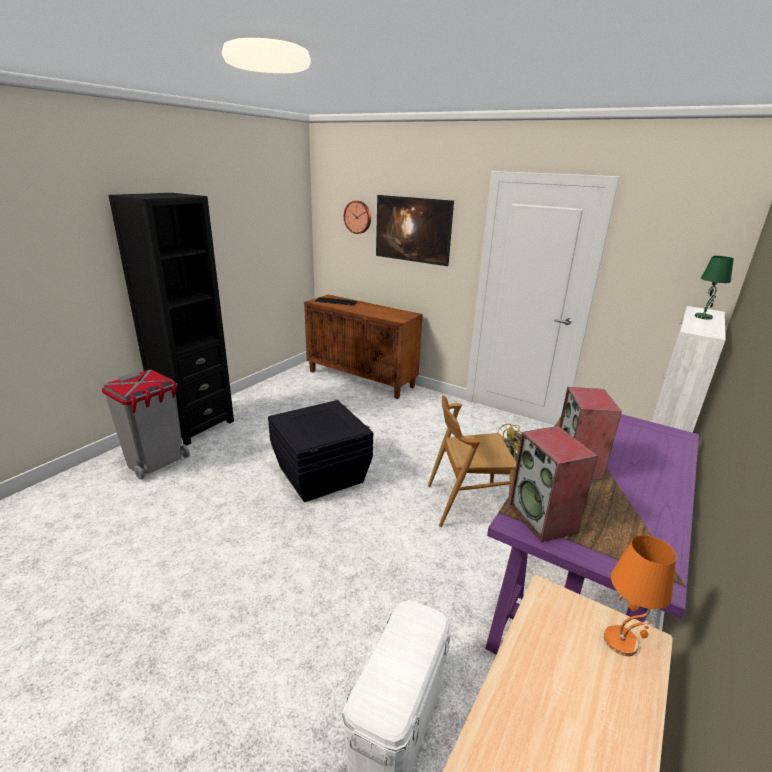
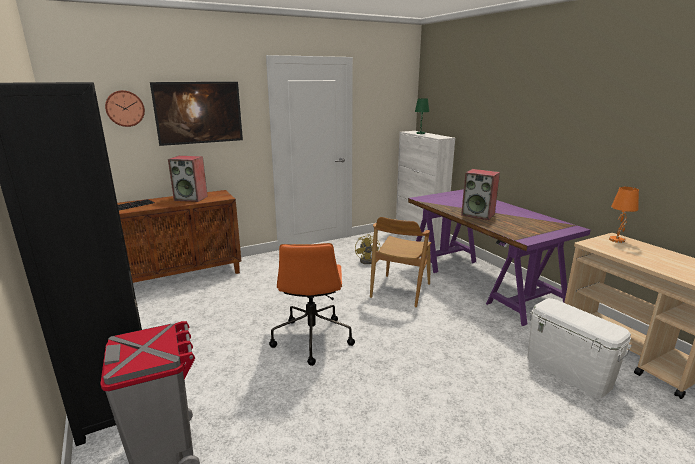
camera: 60 degrees left, 5 degrees down
black storage box [268,400,373,502] -> orange office chair [269,243,355,366]
speaker [509,426,598,542] -> speaker moved to [168,156,208,202]

